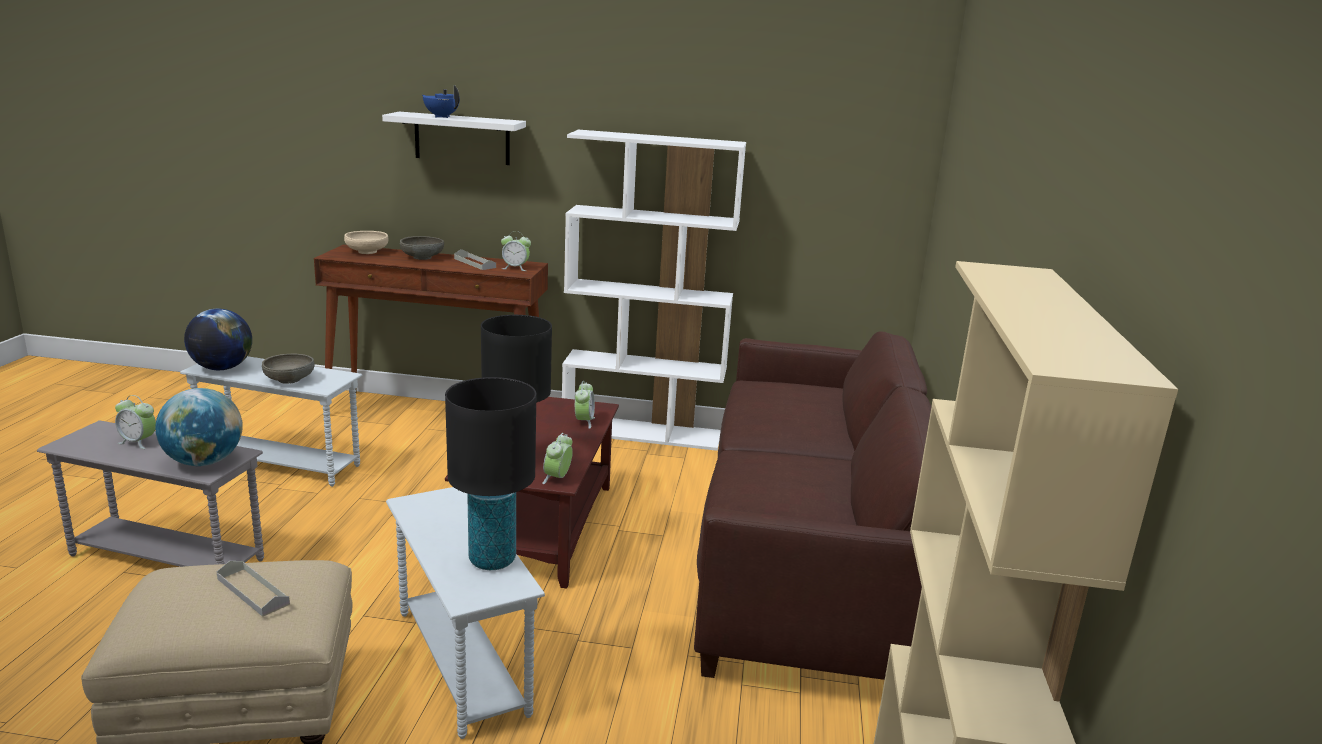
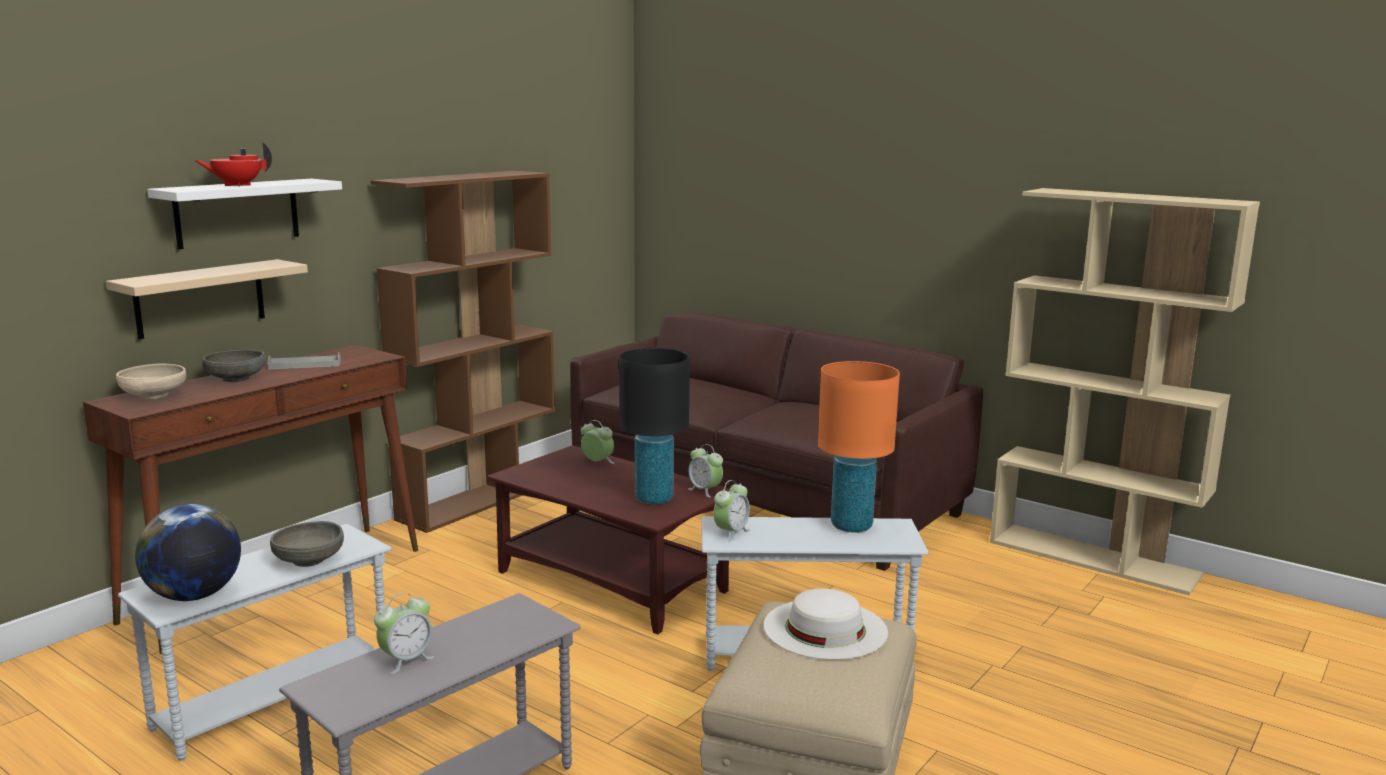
camera: 60 degrees left, 5 degrees down
globe [155,388,243,466] -> none
grey tray [217,561,290,617] -> white hat [764,589,888,660]
blue teapot [422,85,460,118] -> red teapot [194,142,272,187]
black table lamp [445,377,536,570] -> orange table lamp [818,361,900,532]
alarm clock [501,231,531,271] -> alarm clock moved to [714,480,750,541]
white bookcase [562,130,746,451] -> brown bookcase [371,171,555,533]
none -> beige shelf [106,259,308,340]

